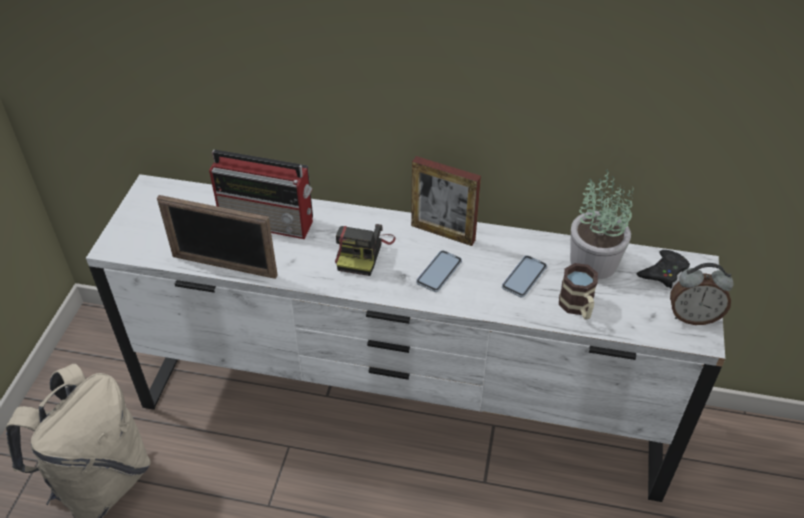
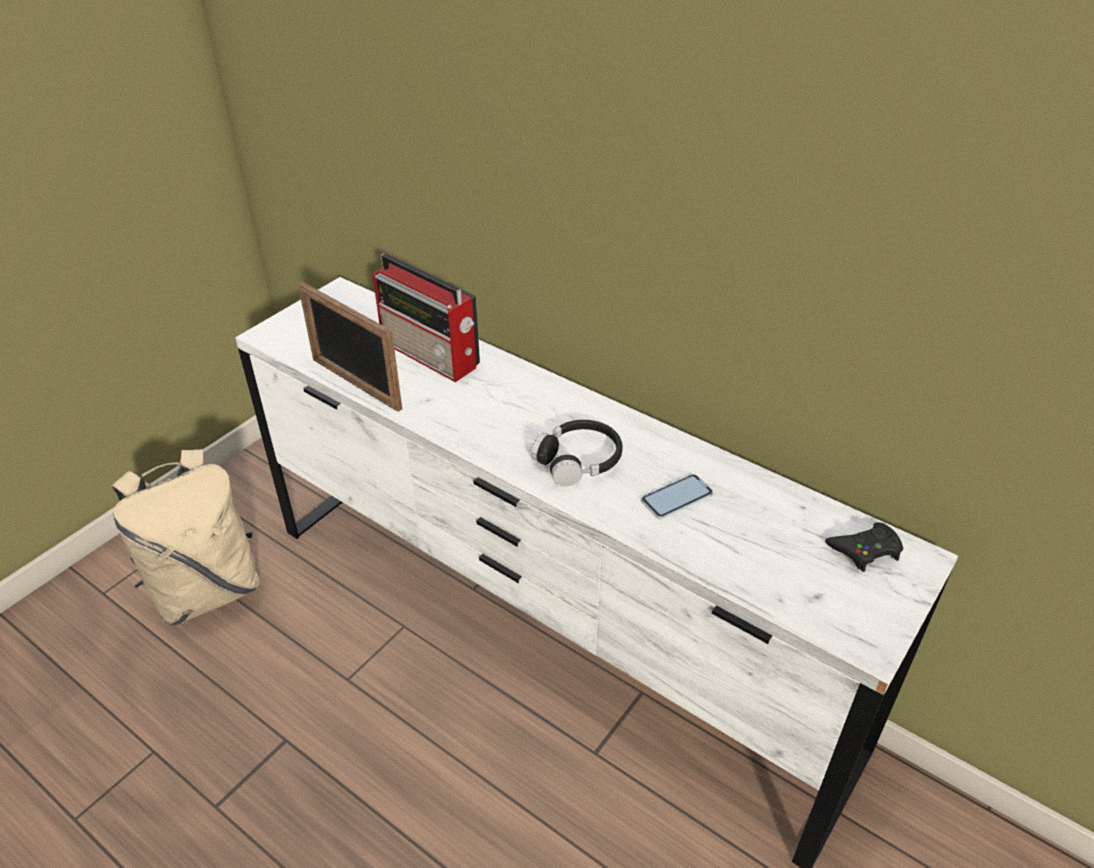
camera: 25 degrees right, 5 degrees down
camera [335,224,395,276] -> none
picture frame [411,156,481,246] -> none
phone [416,250,462,292] -> black headphones [531,420,623,486]
mug [559,263,598,320] -> none
potted plant [570,169,634,279] -> none
alarm clock [670,263,733,325] -> none

